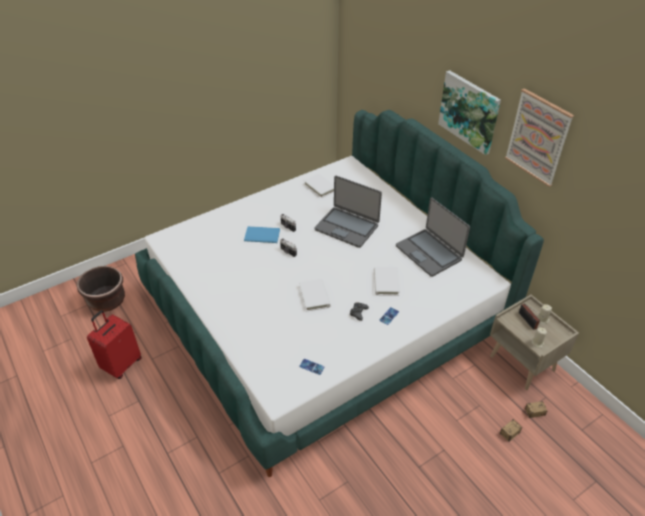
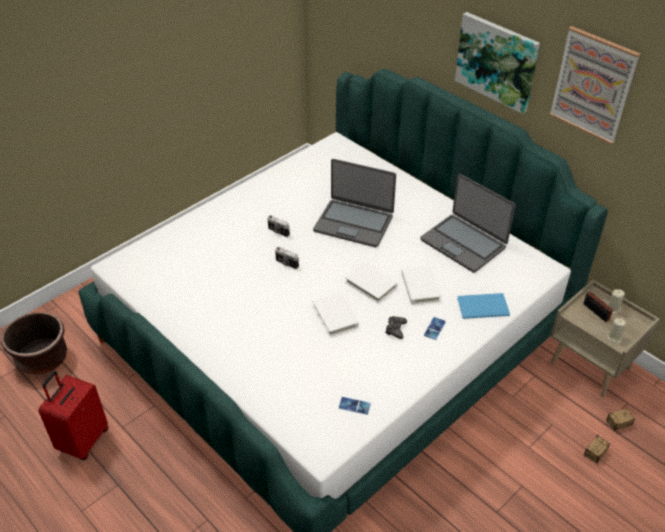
camera: 10 degrees left, 0 degrees up
blue book [244,226,280,243] -> blue book moved to [457,293,510,319]
white book [303,174,334,198] -> white book moved to [345,263,398,303]

